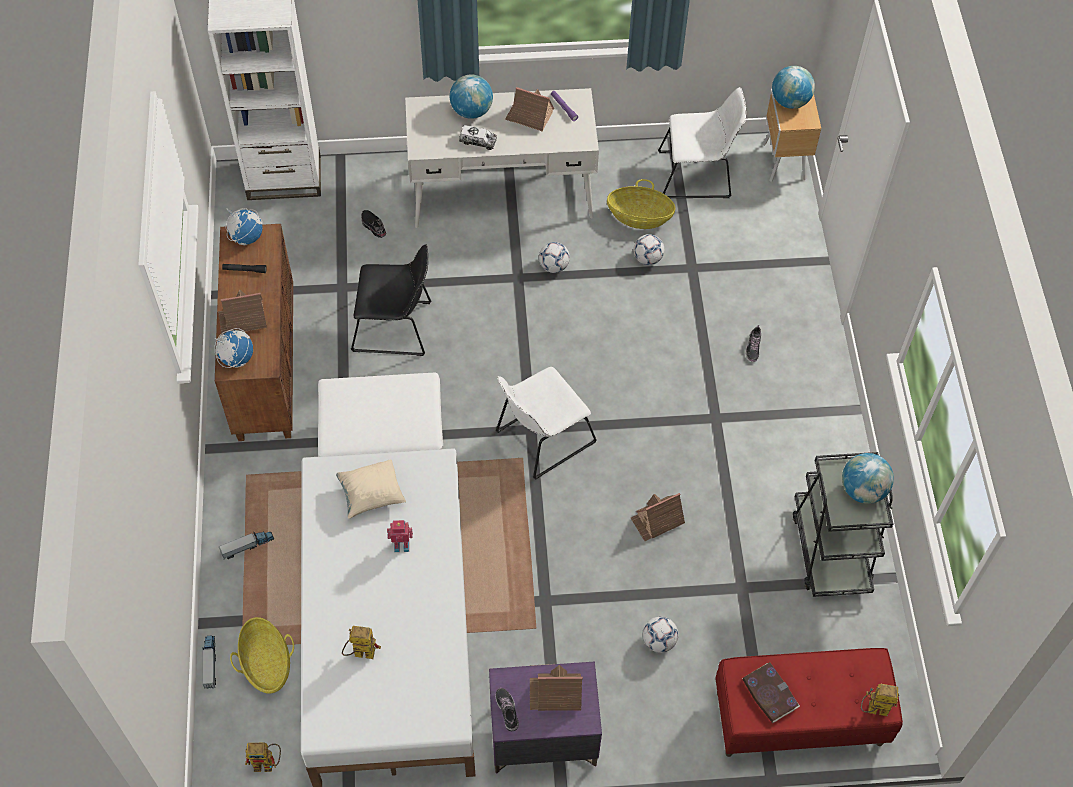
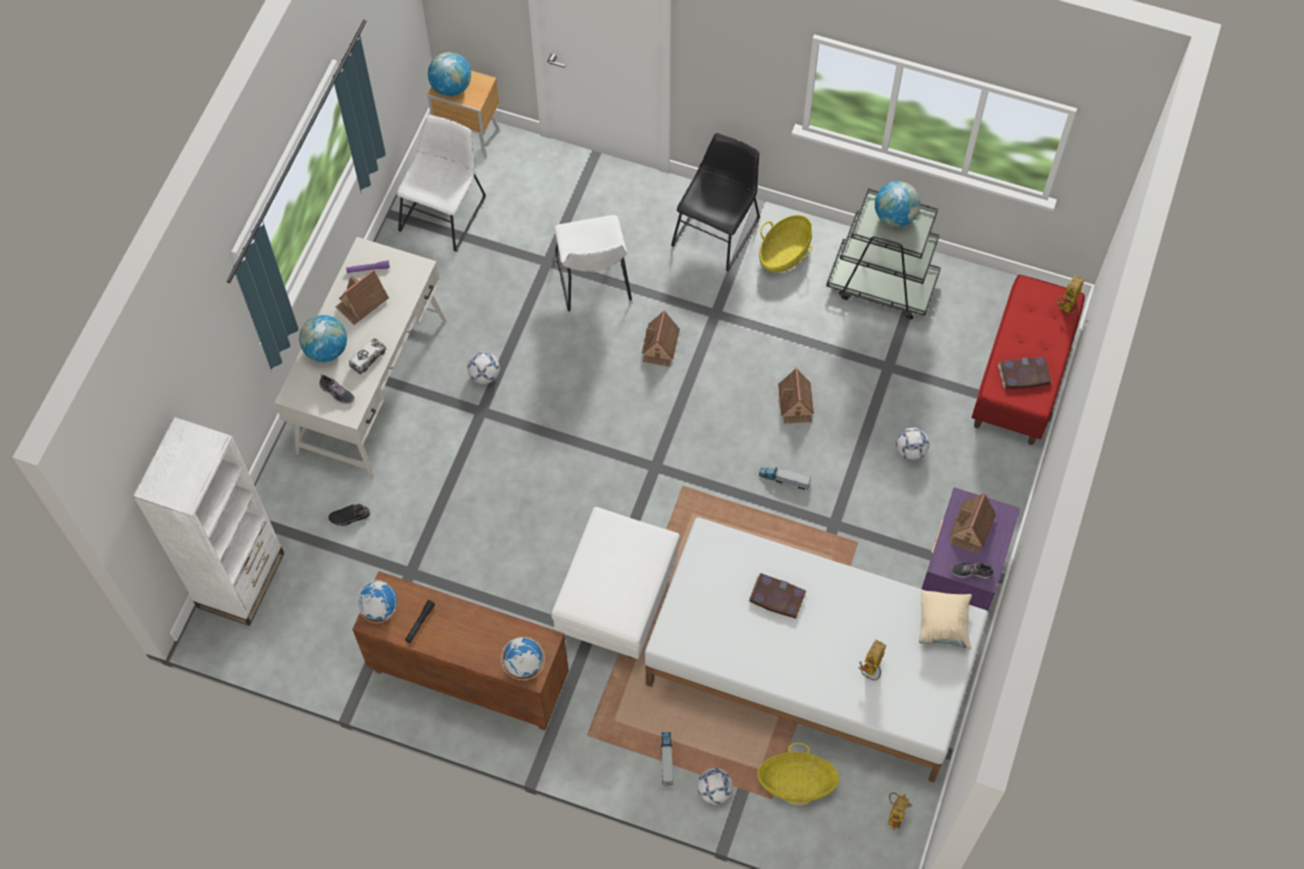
camera: 65 degrees left, 5 degrees up
toy truck [202,635,216,689] -> toy truck moved to [759,467,811,490]
toy house [218,290,267,334] -> toy house moved to [642,310,680,367]
beige pillow [336,459,406,519] -> beige pillow moved to [919,590,972,649]
black chair [351,244,431,356] -> black chair moved to [671,133,760,271]
toy robot [387,520,413,552] -> book [749,573,807,619]
white chair [496,367,597,480] -> white chair moved to [554,215,632,312]
basket [607,179,676,229] -> basket moved to [759,215,813,272]
football [633,234,664,265] -> football moved to [697,768,733,804]
shoe [745,325,761,362] -> shoe moved to [319,374,355,404]

